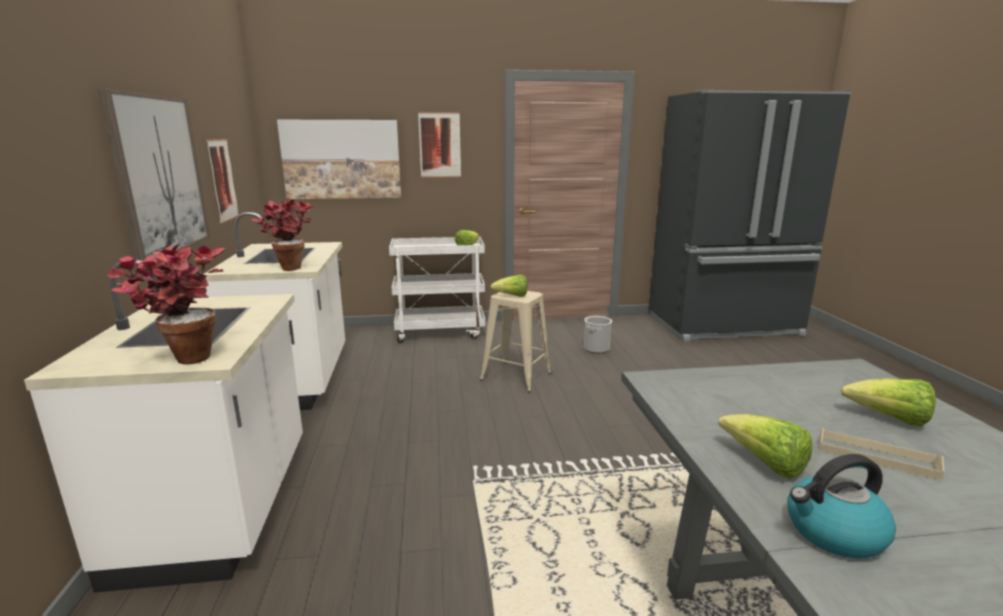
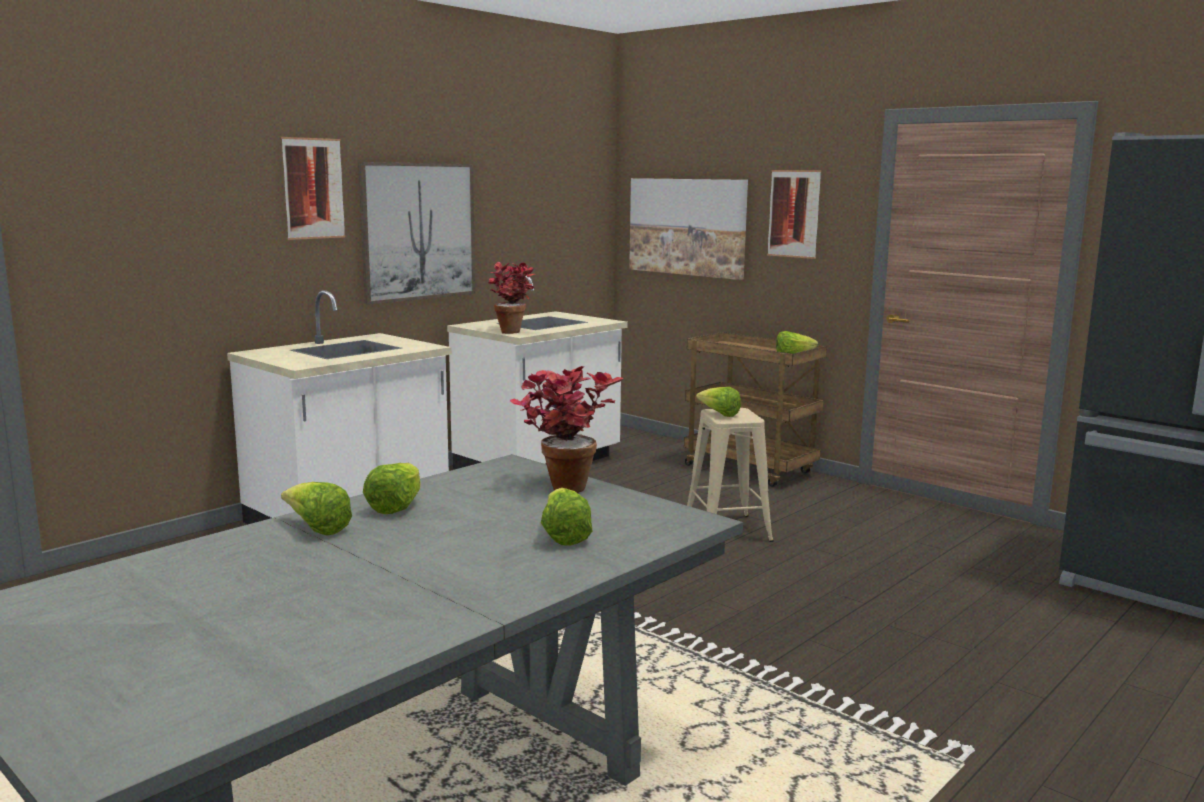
camera: 50 degrees right, 5 degrees down
potted plant [108,244,226,365] -> potted plant moved to [510,366,623,493]
picture [206,139,239,223] -> picture moved to [281,137,345,240]
white cart [389,237,485,343] -> brown cart [684,332,827,487]
bucket [584,316,612,353] -> none
kettle [788,454,896,559] -> lettuce [281,482,352,536]
beige tray [819,428,944,480] -> none

